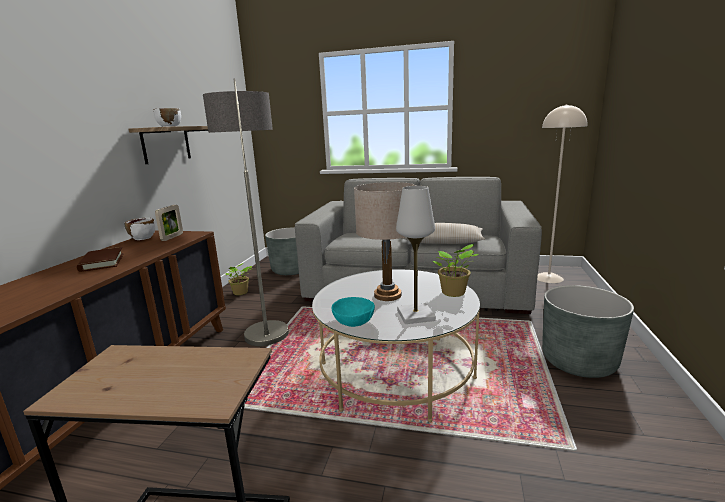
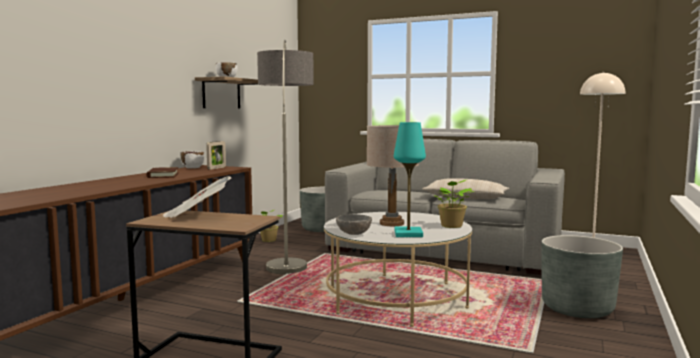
camera: 10 degrees right, 10 degrees down
turquoise bowl [332,297,375,327] -> grey bowl [336,214,372,235]
white table lamp [396,186,436,324] -> turquoise table lamp [394,122,426,237]
none -> newspaper [162,176,232,218]

